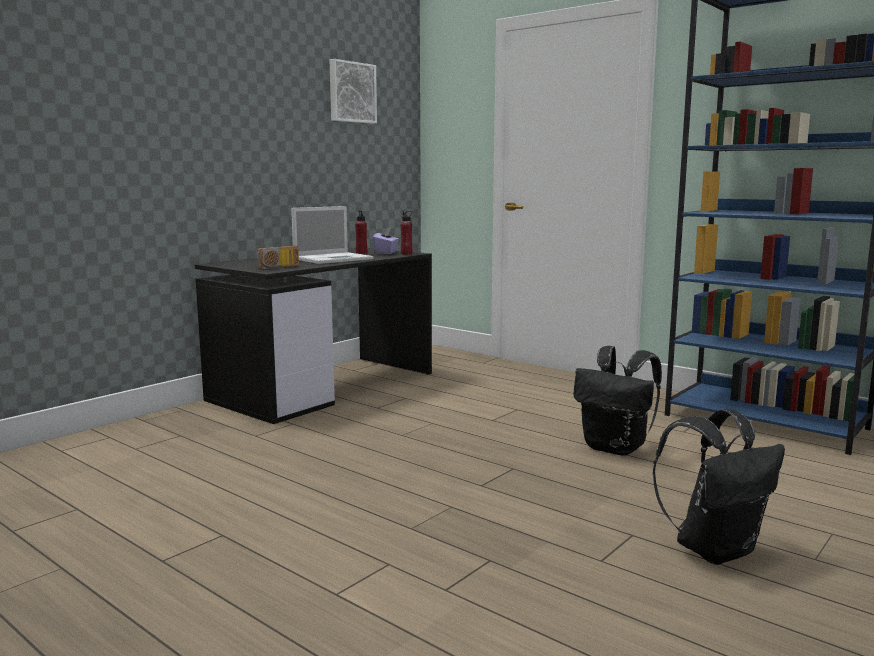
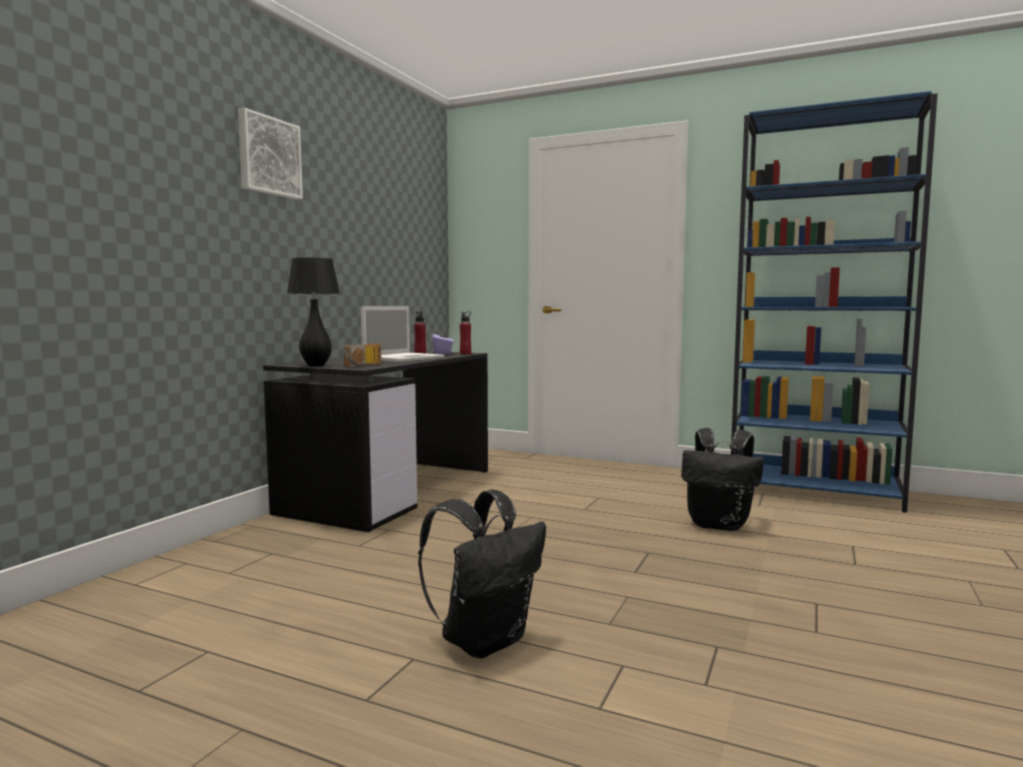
camera: 15 degrees left, 5 degrees down
picture [330,59,377,124] -> picture moved to [238,108,303,199]
black backpack [653,409,785,565] -> black backpack moved to [418,490,546,658]
none -> black table lamp [287,258,340,367]

